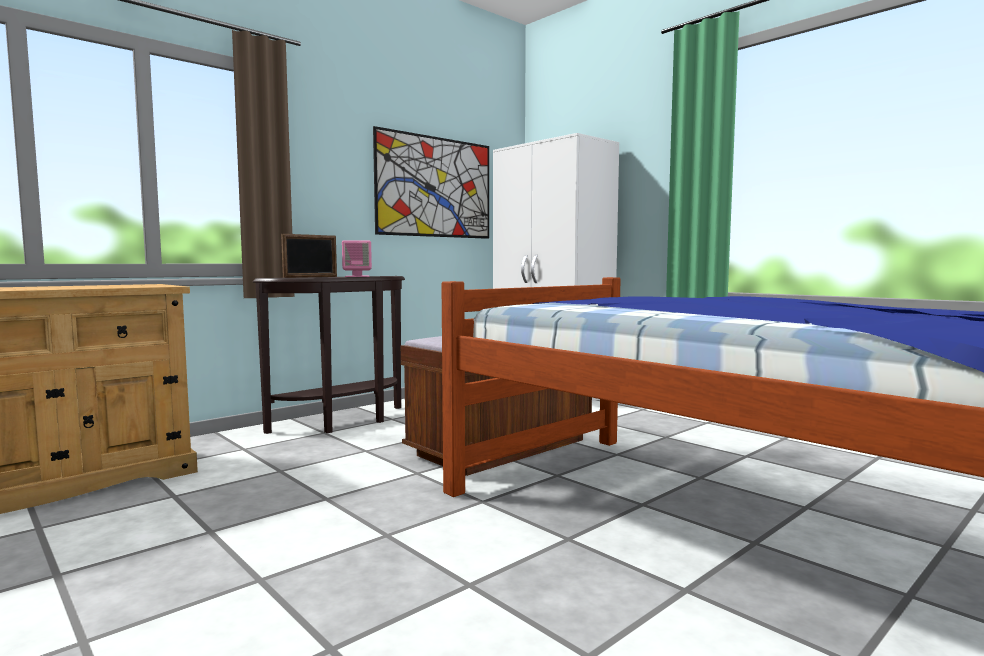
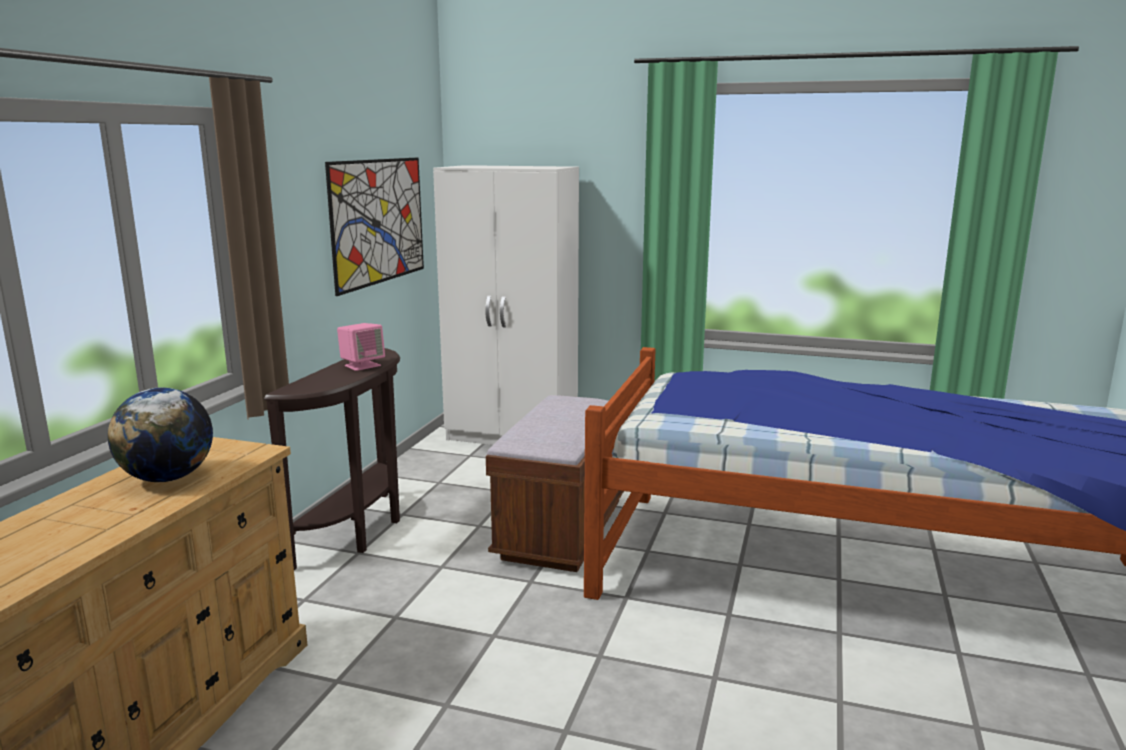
camera: 30 degrees left, 10 degrees up
picture frame [281,234,337,278] -> none
none -> globe [108,388,213,482]

